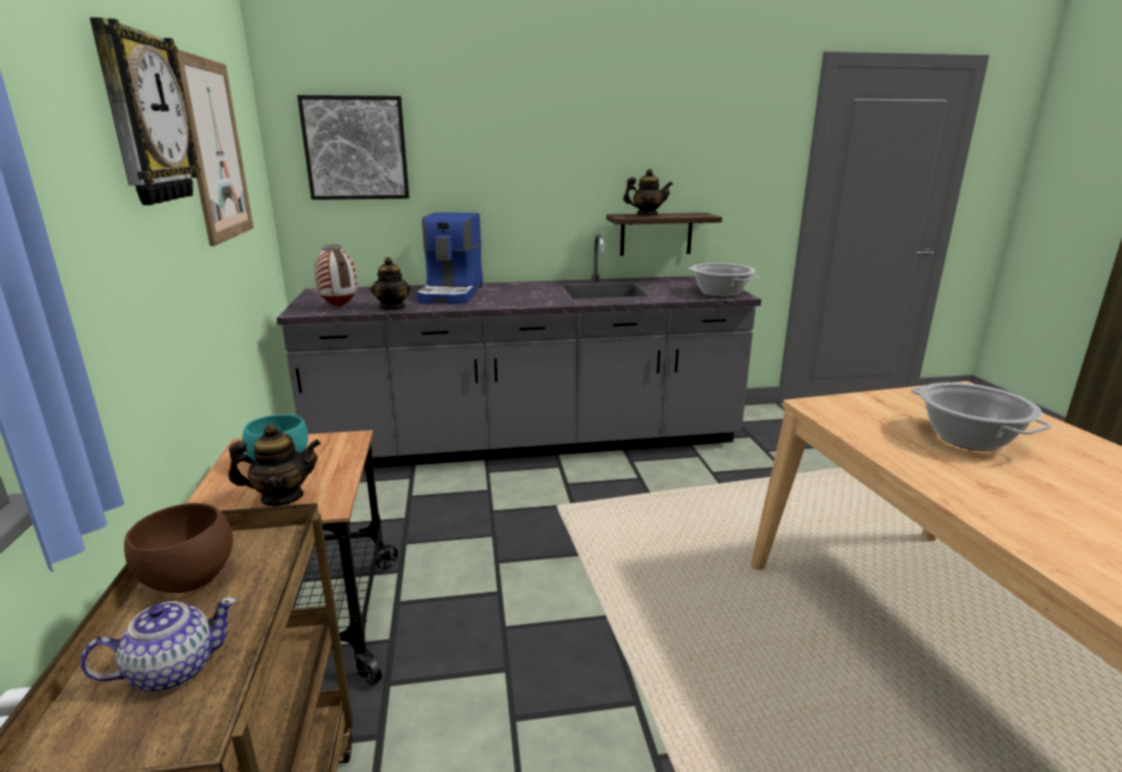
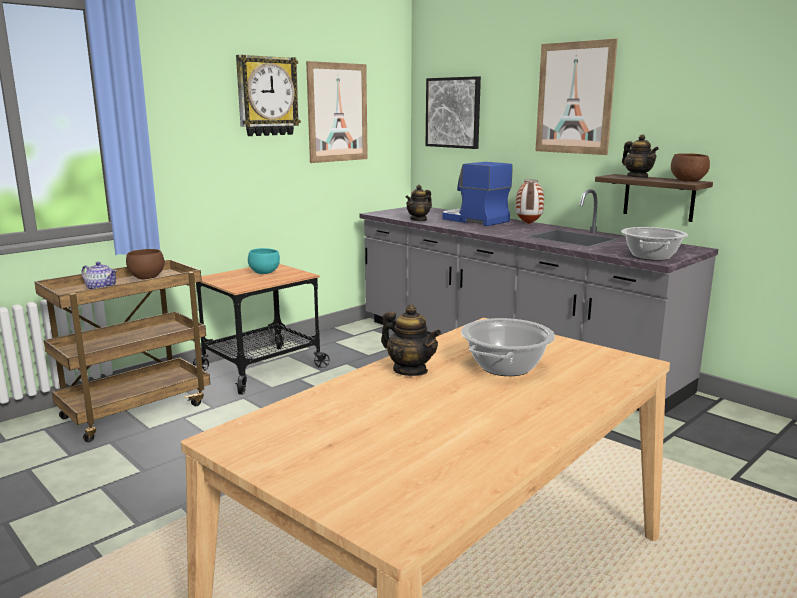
camera: 55 degrees right, 5 degrees down
teapot [228,424,321,506] -> teapot moved to [381,305,441,376]
vase [314,245,357,307] -> vase moved to [515,179,544,224]
coffee machine [417,212,483,304] -> coffee machine turned 75 degrees clockwise [442,162,513,226]
none -> picture [535,39,618,155]
none -> brown bowl [671,153,710,182]

